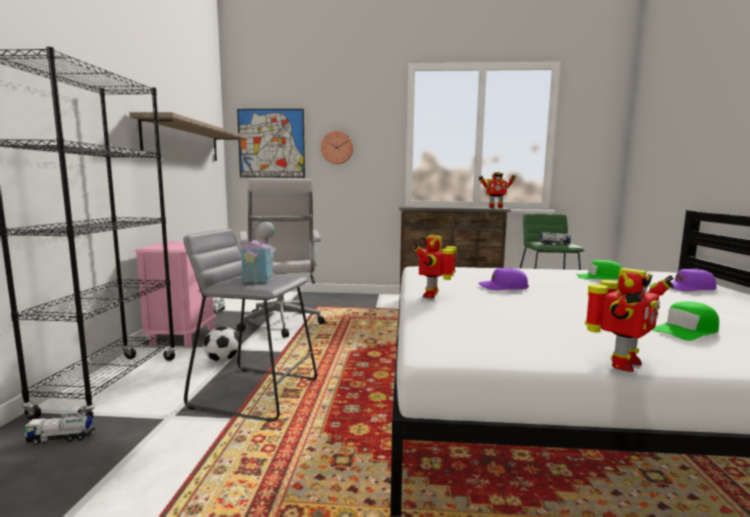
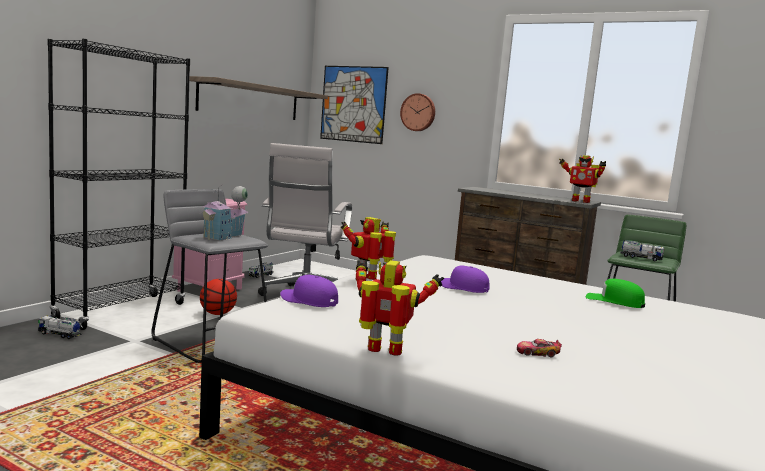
camera: 25 degrees right, 0 degrees up
football [203,327,239,362] -> basketball [200,279,237,315]
toy robot [585,268,674,372] -> toy robot turned 150 degrees counterclockwise [356,260,444,356]
green cap [652,302,719,341] -> toy car [517,339,562,357]
purple cap [670,268,717,291] -> purple cap moved to [280,275,338,307]

